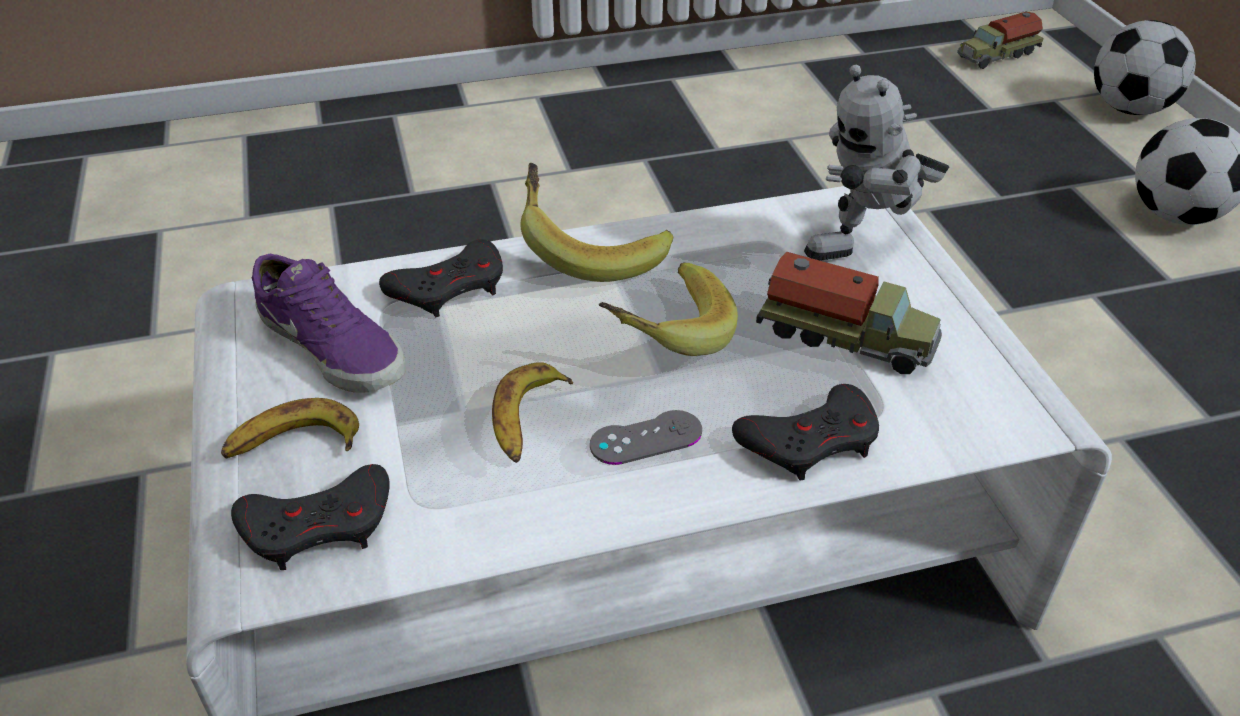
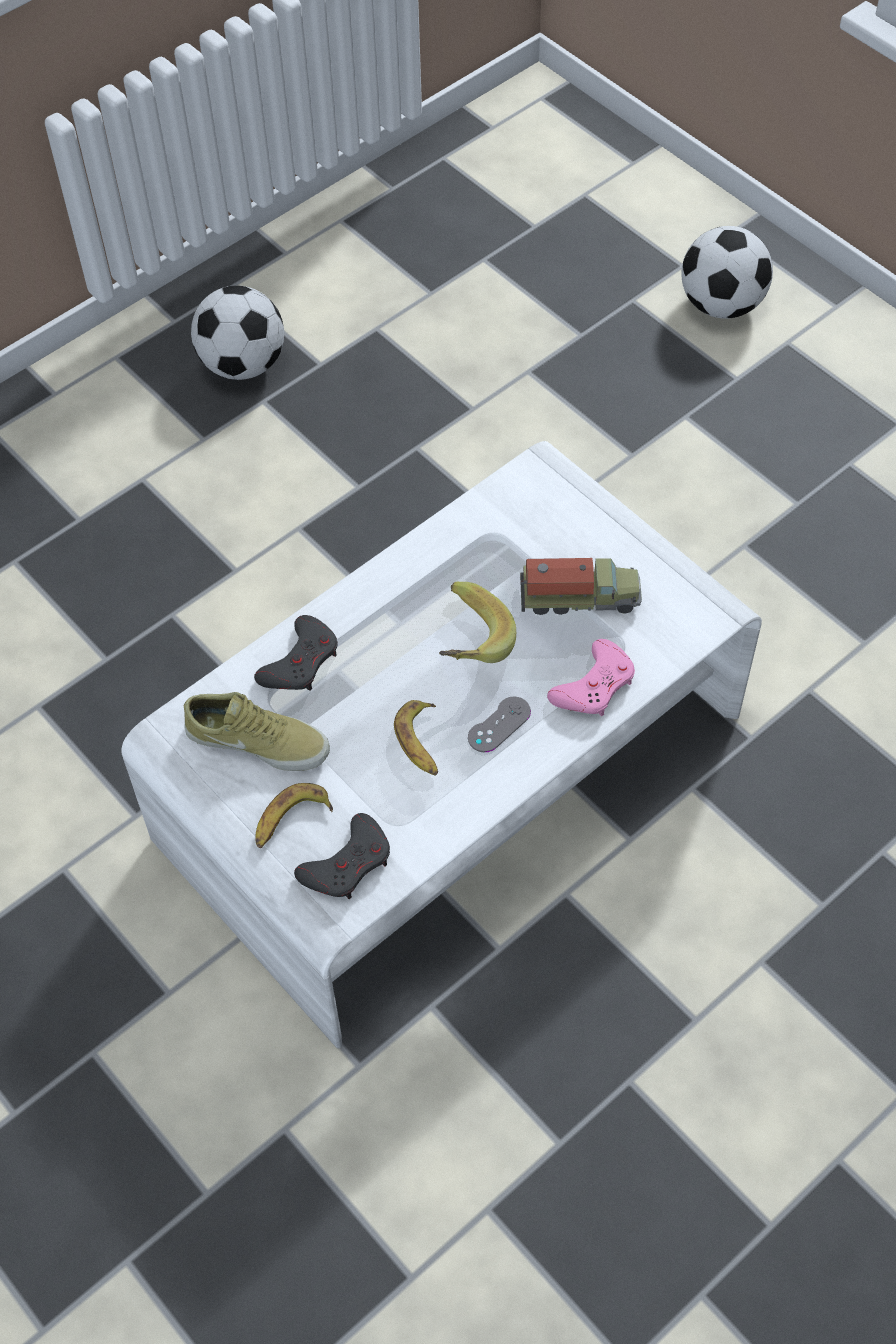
camera: 25 degrees left, 15 degrees up
purple shoe [251,254,406,393] -> beige shoe [184,692,330,771]
banana [521,163,673,282] -> none
grey game controller [732,384,879,481] -> pink game controller [547,639,635,716]
toy robot [804,65,949,260] -> none
toy truck [957,12,1043,69] -> none
football [1094,20,1196,115] -> football moved to [191,285,284,380]

